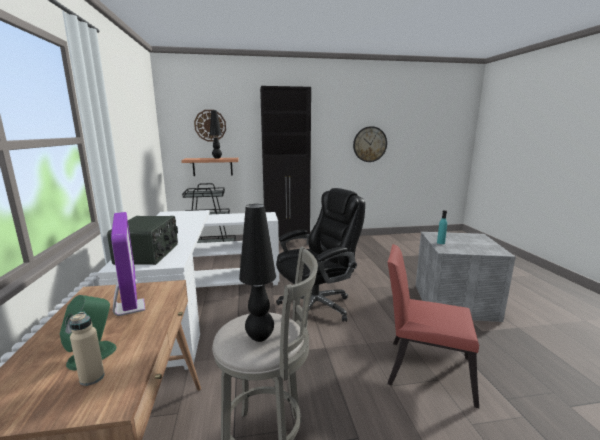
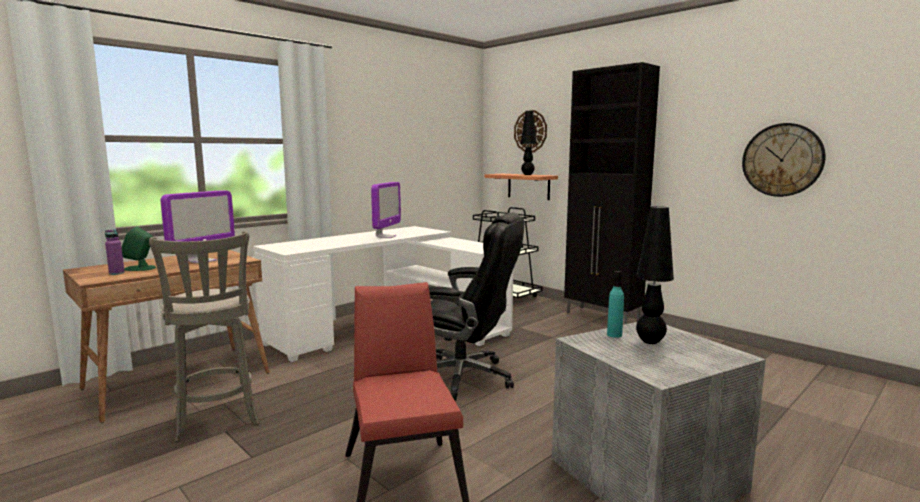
camera: 55 degrees right, 5 degrees down
beige bottle [70,311,105,386] -> purple bottle [105,229,125,275]
radio [107,216,178,265] -> none
black table lamp [239,204,276,342] -> black table lamp moved to [636,206,674,344]
none -> monitor [371,182,401,238]

